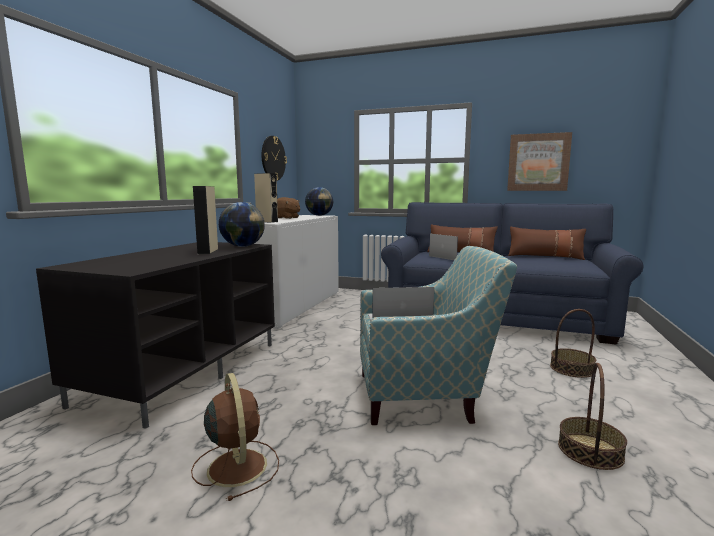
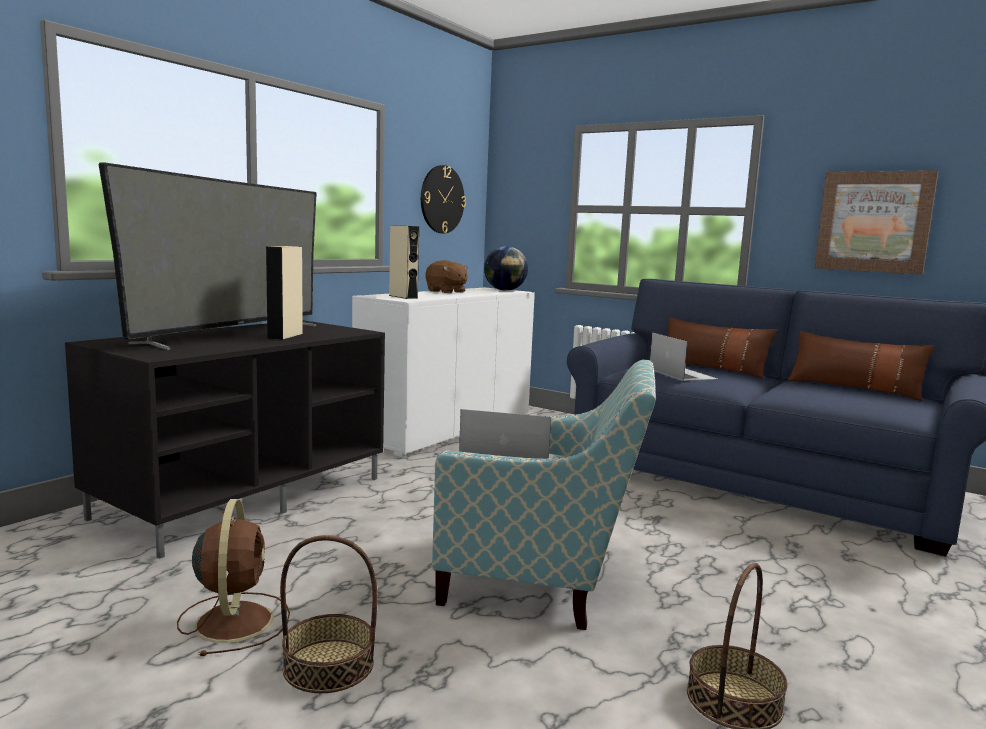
camera: 15 degrees right, 0 degrees up
globe [219,202,265,247] -> none
basket [550,309,596,378] -> basket moved to [280,535,378,693]
none -> television [99,163,317,350]

